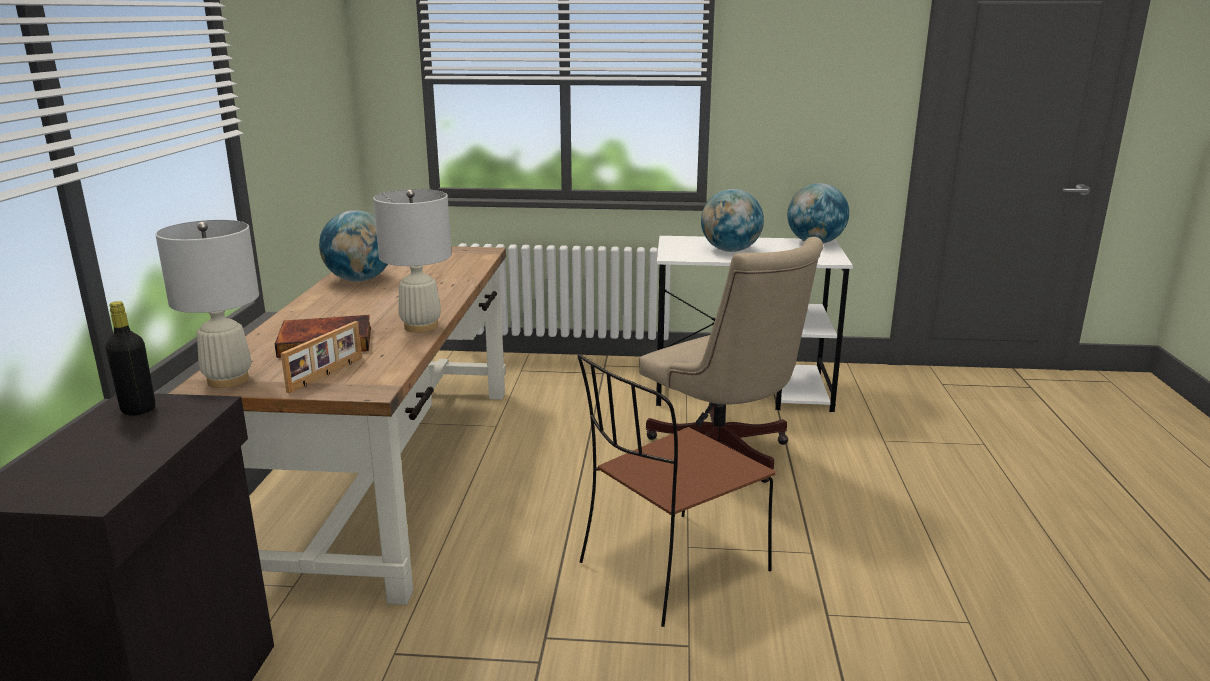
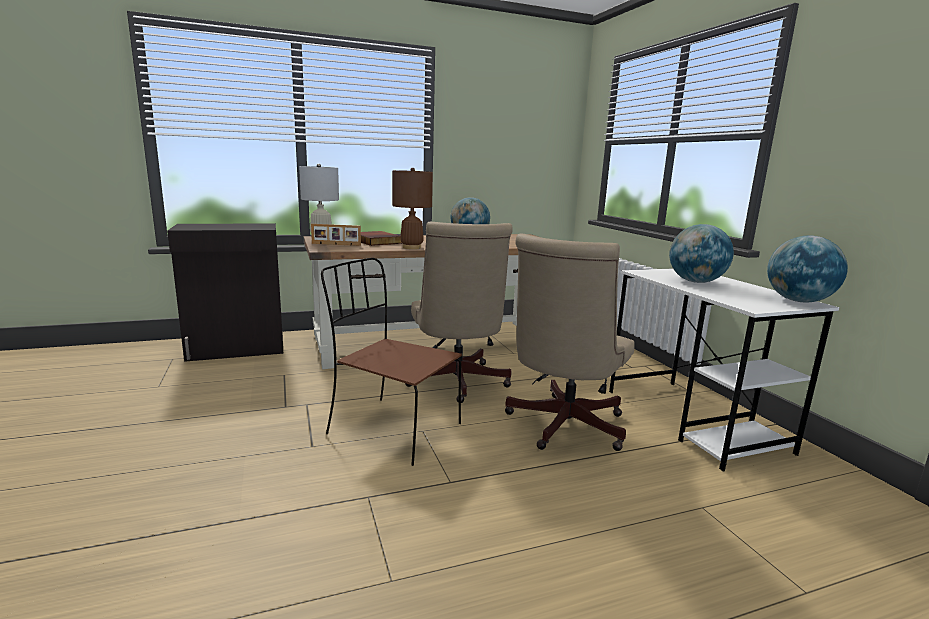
camera: 65 degrees right, 5 degrees down
black bottle [105,301,155,415] -> none
white table lamp [373,189,451,333] -> brown table lamp [392,168,433,249]
none -> beige office chair [405,222,513,403]

